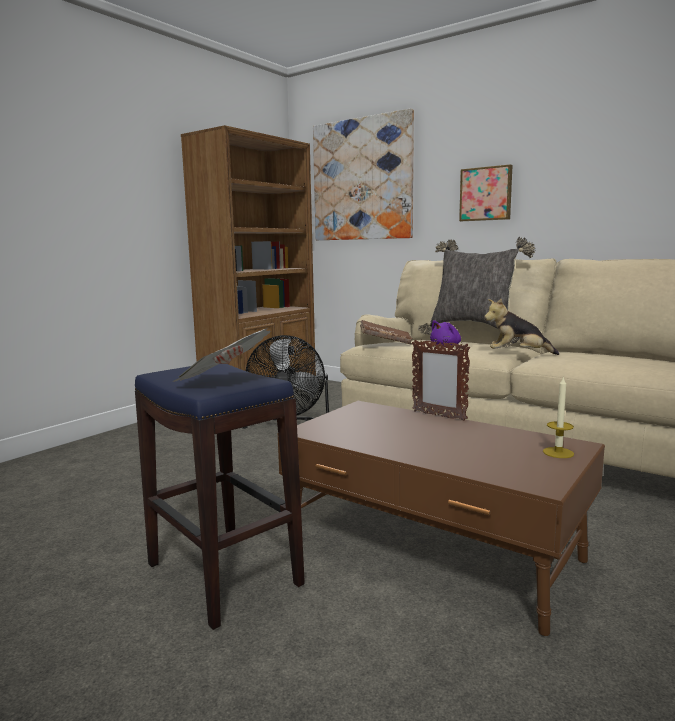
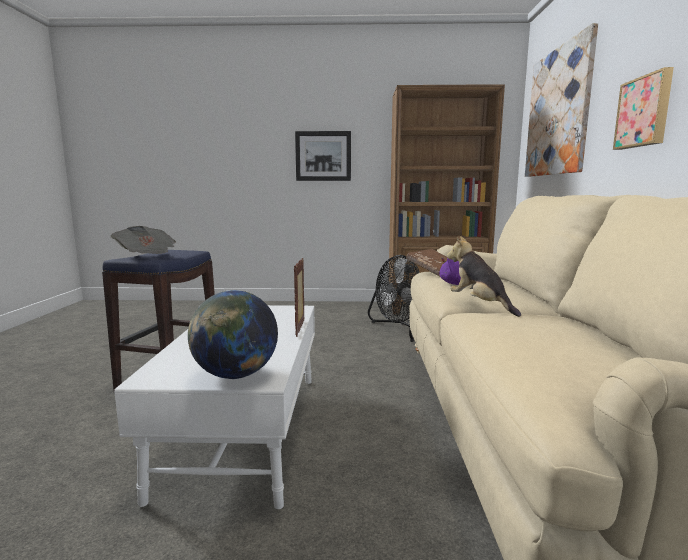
camera: 55 degrees right, 0 degrees up
brown coffee table [277,401,605,636] -> white coffee table [114,305,315,509]
pillow [418,237,536,347] -> none
candle [543,376,574,458] -> globe [188,290,278,379]
none -> picture [295,131,351,181]

